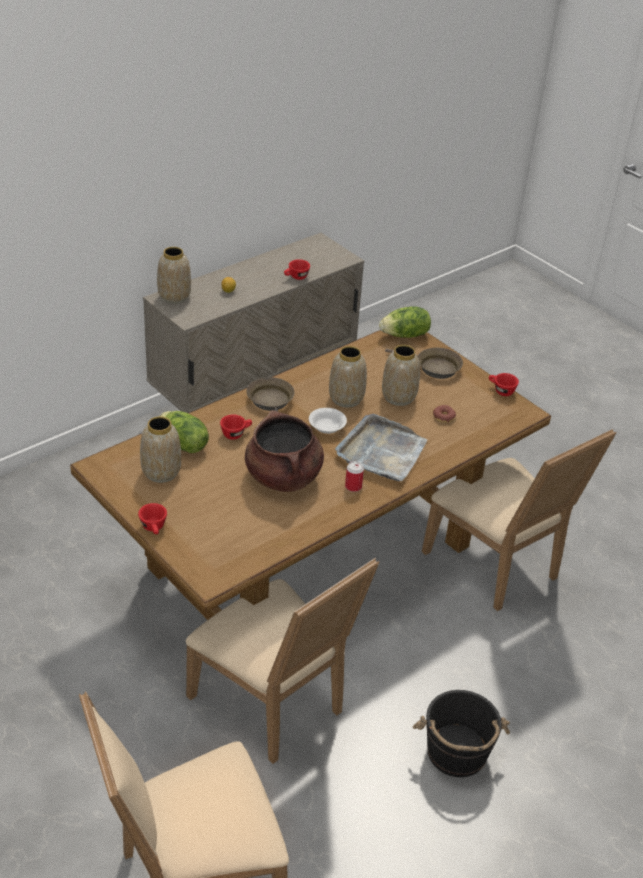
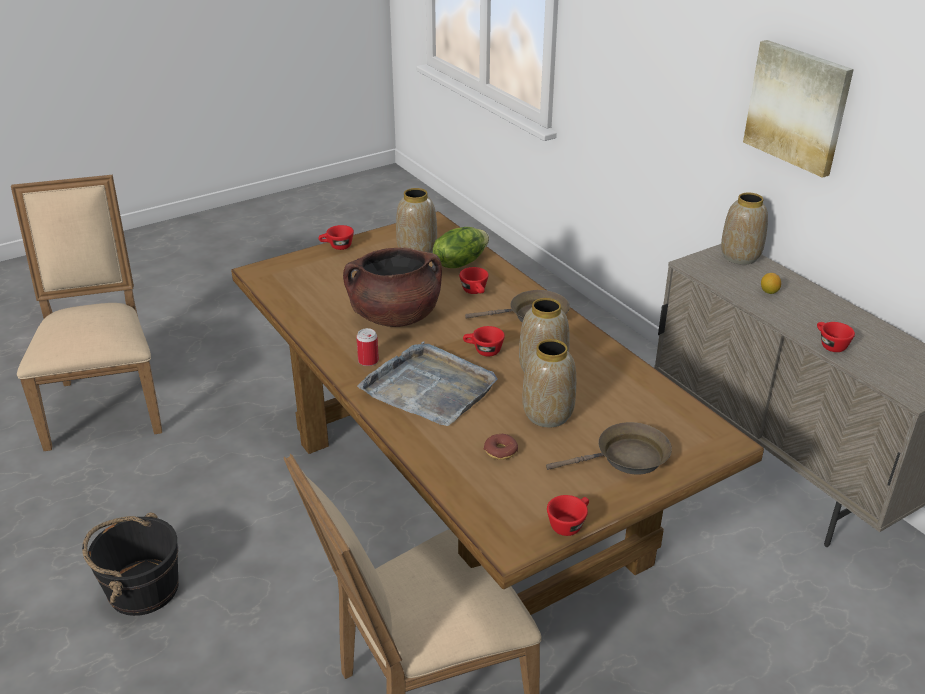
camera: 100 degrees right, 5 degrees down
beige chair [185,558,379,764] -> none
white bowl [309,408,347,434] -> red cup [463,326,505,357]
lettuce [379,306,431,338] -> none
brown frying pan [385,348,463,379] -> brown frying pan turned 135 degrees counterclockwise [546,422,672,474]
none -> picture [743,40,854,178]

